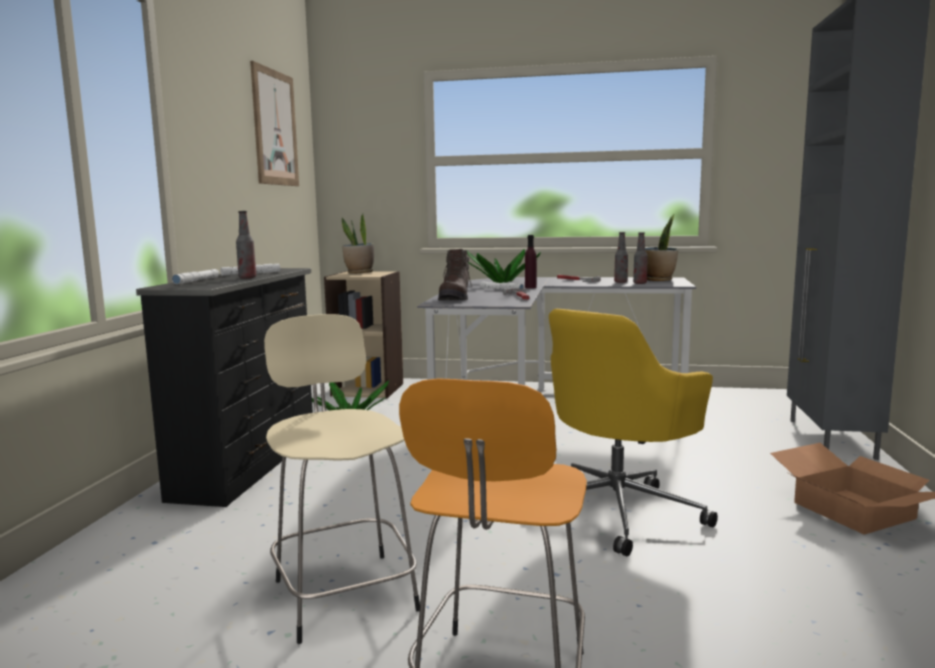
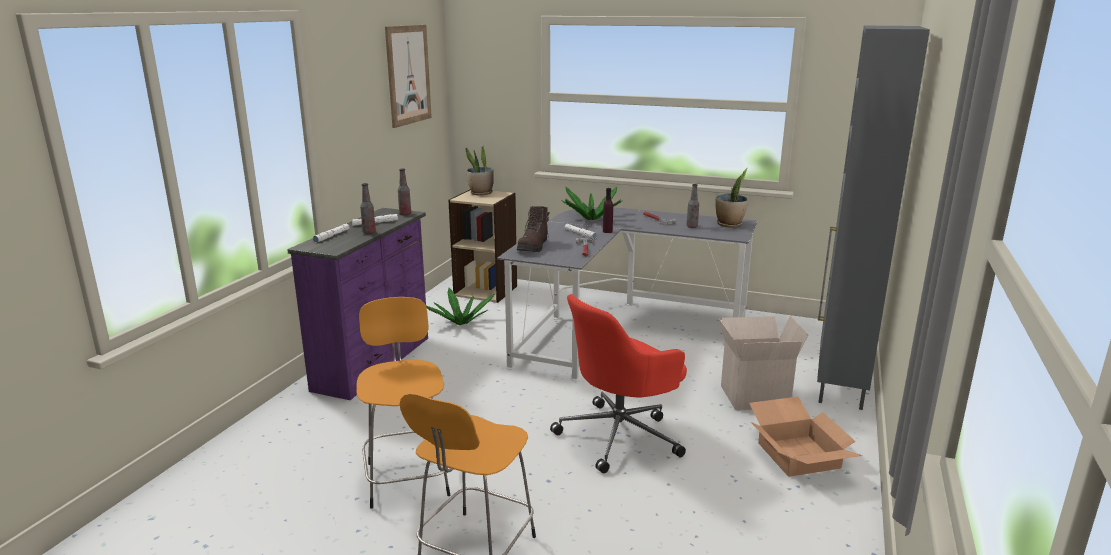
camera: 10 degrees right, 10 degrees up
black dresser [136,268,313,507] -> purple dresser [287,208,428,400]
beige stool [264,314,420,644] -> orange stool [356,297,450,508]
yellow office chair [549,309,718,556] -> red office chair [550,294,687,473]
bottle [633,232,648,284] -> bottle moved to [398,169,411,215]
none -> cardboard box [719,316,809,410]

